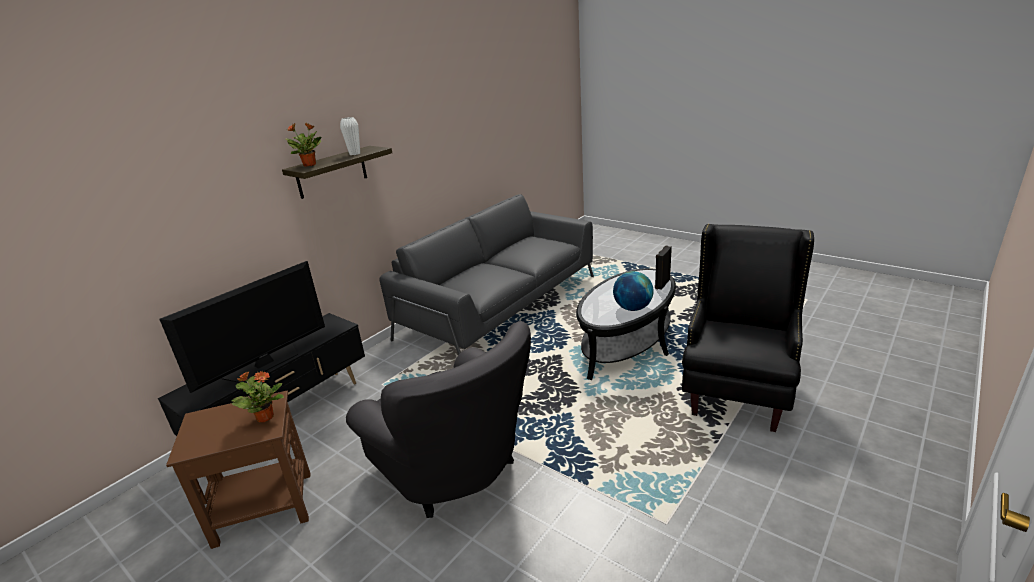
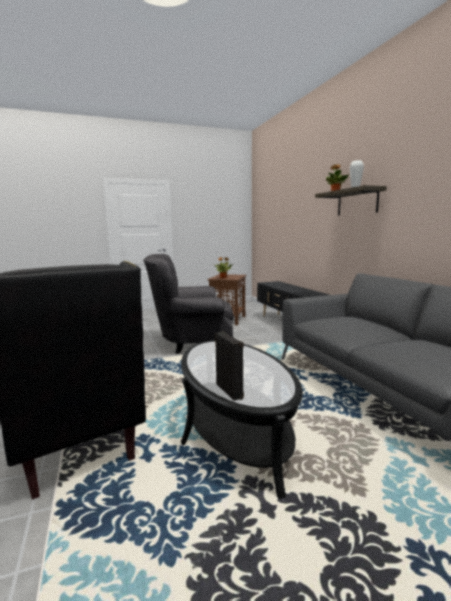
camera: 120 degrees right, 15 degrees down
television [160,261,325,393] -> none
globe [613,271,654,311] -> none

